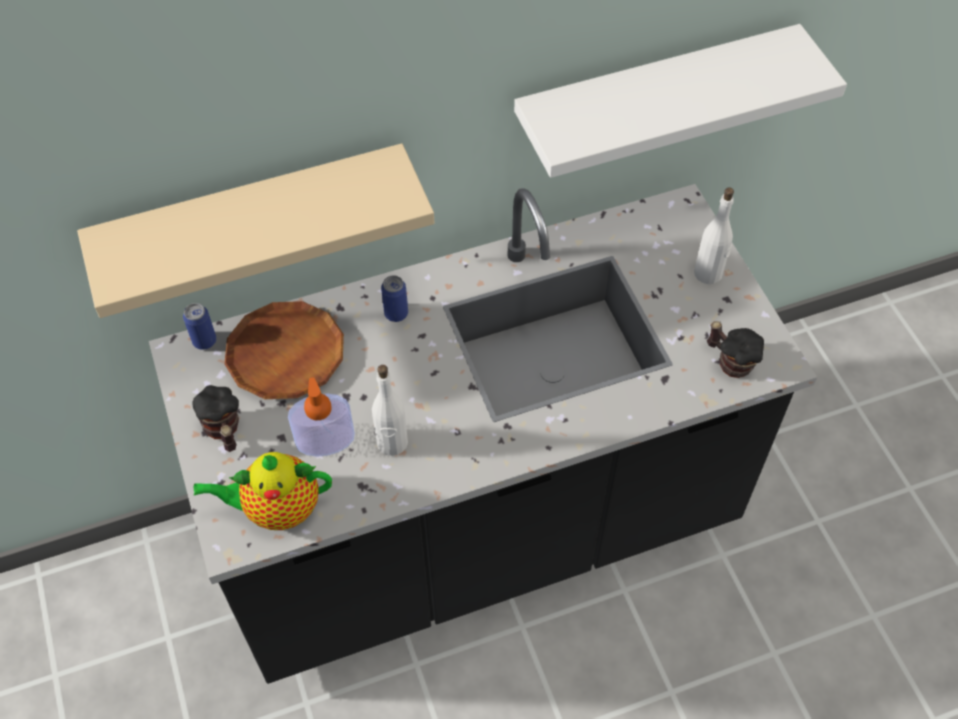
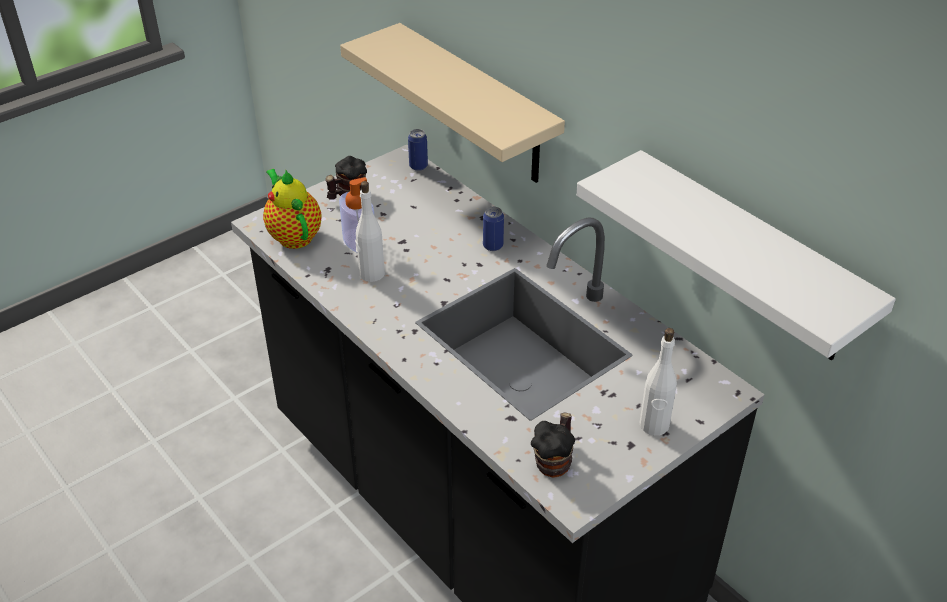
camera: 70 degrees right, 15 degrees down
brown plate [224,301,344,399] -> none

